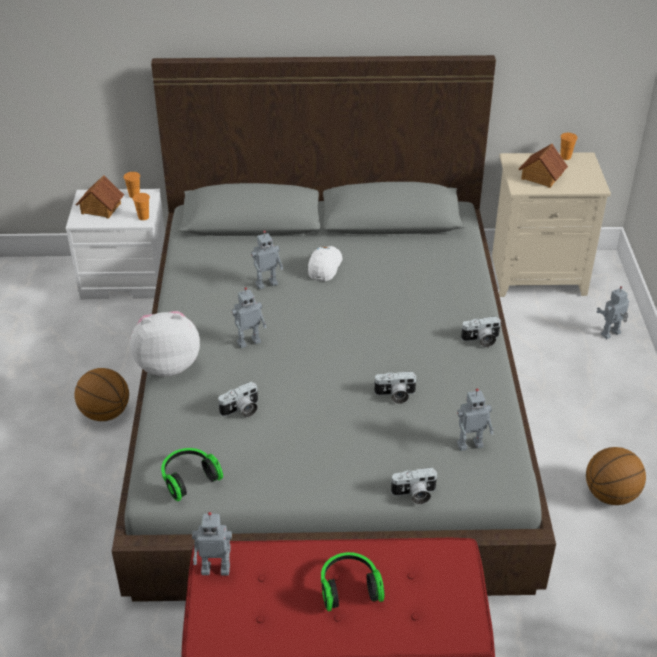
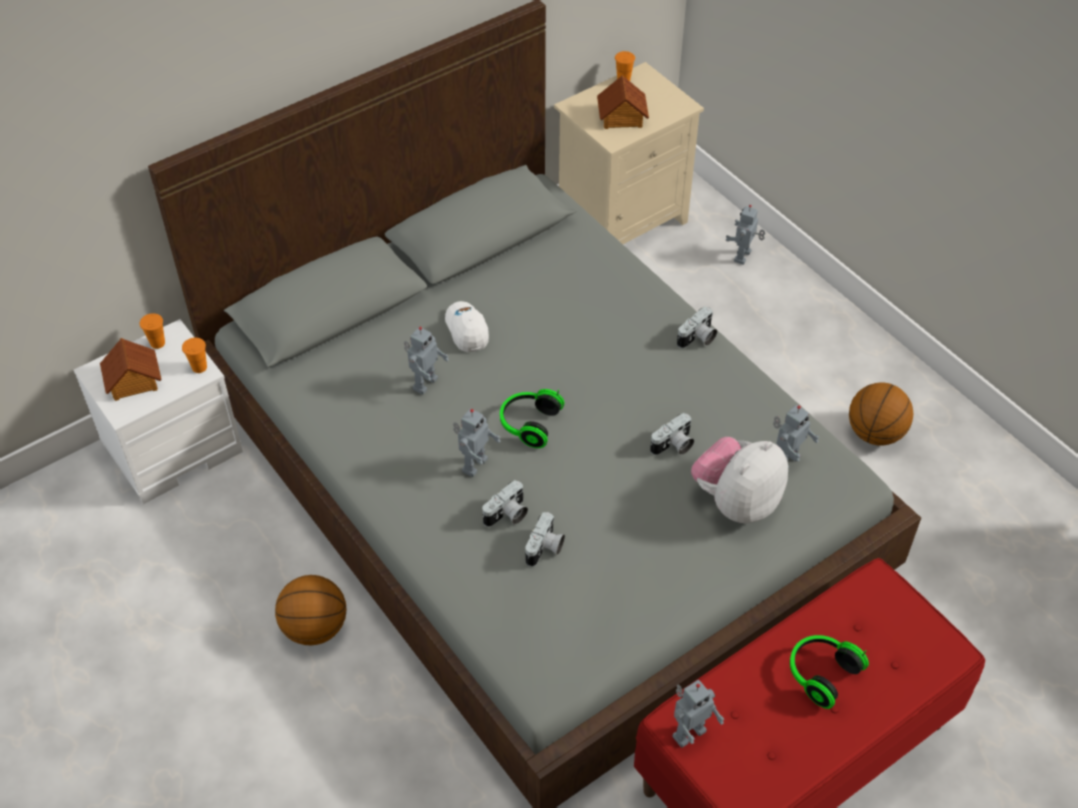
camera: 35 degrees left, 10 degrees up
plush toy [130,311,200,376] -> plush toy moved to [691,437,788,523]
headphones [161,448,223,501] -> headphones moved to [500,389,564,448]
camera [390,467,438,504] -> camera moved to [482,480,528,527]

